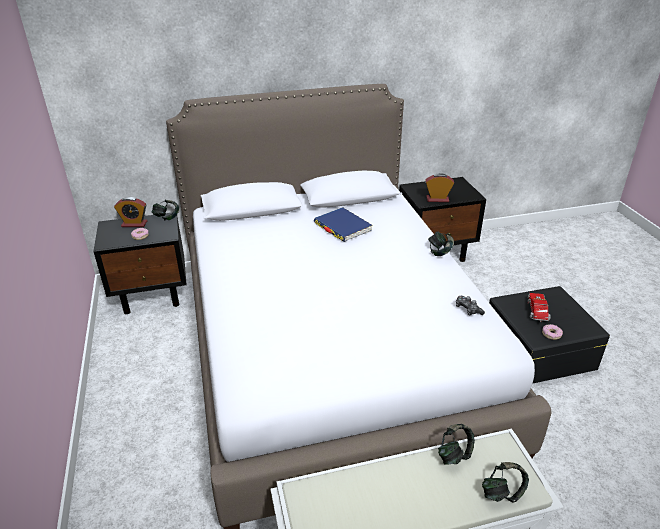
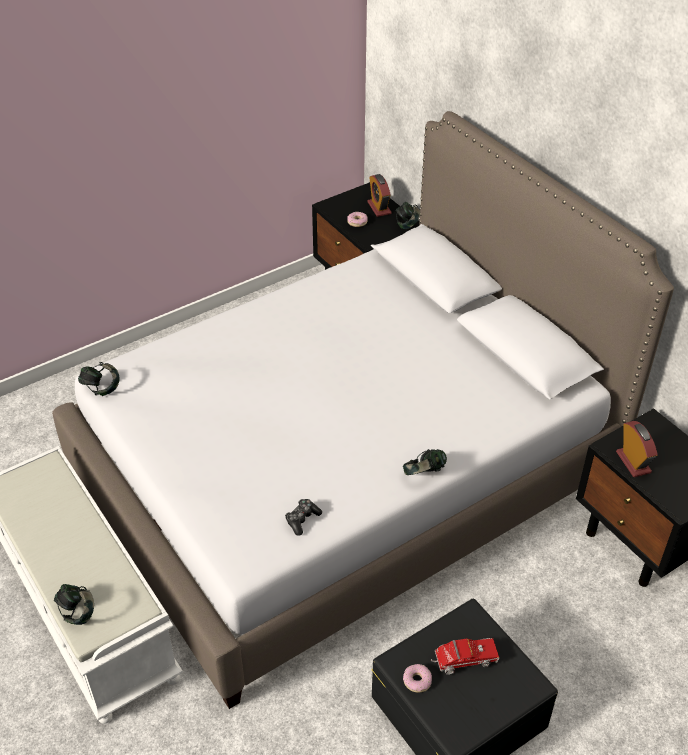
camera: 70 degrees right, 10 degrees up
blue book [314,207,373,242] -> none
headphones [438,424,475,465] -> headphones moved to [78,362,120,396]

